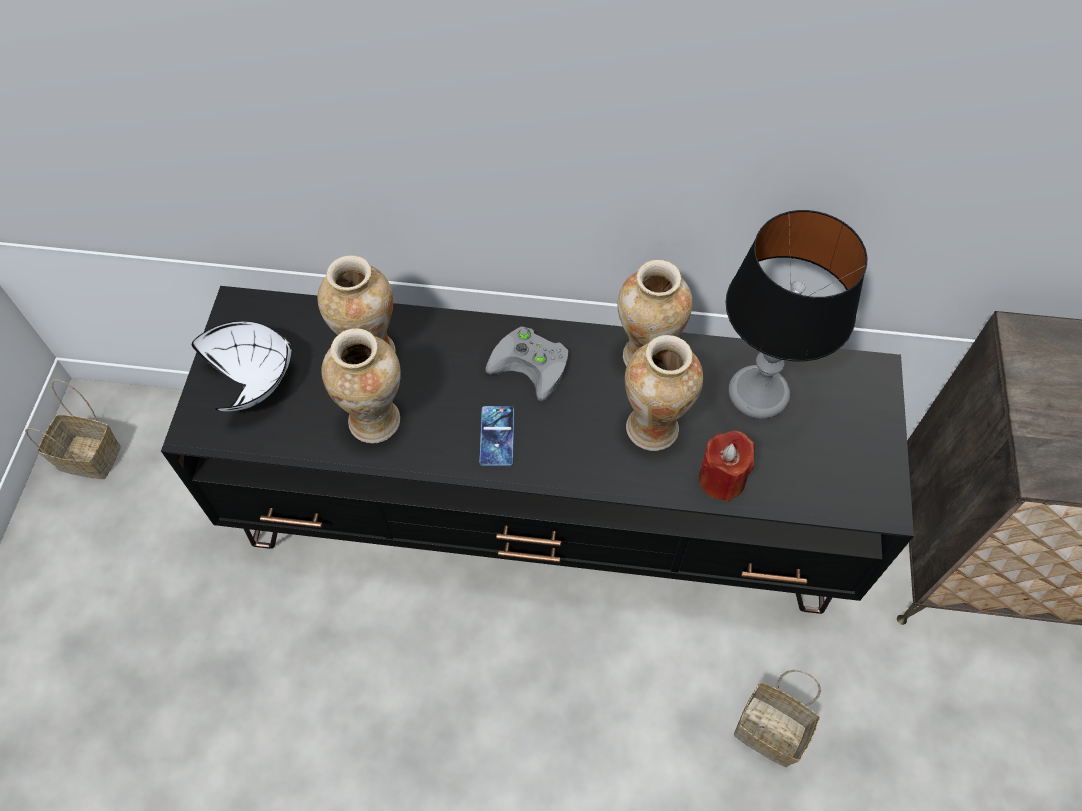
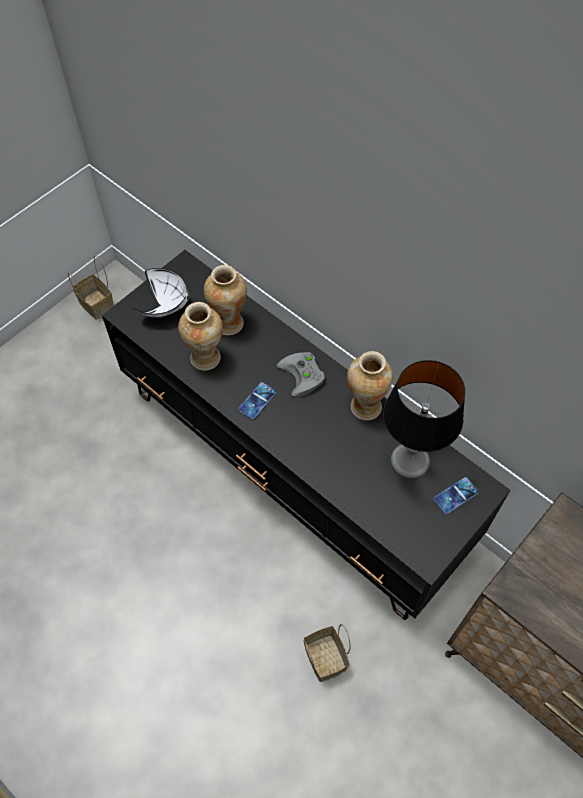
camera: 35 degrees right, 0 degrees up
vase [625,335,703,451] -> none
red candle [699,431,755,502] -> none
none -> phone [434,477,479,514]

